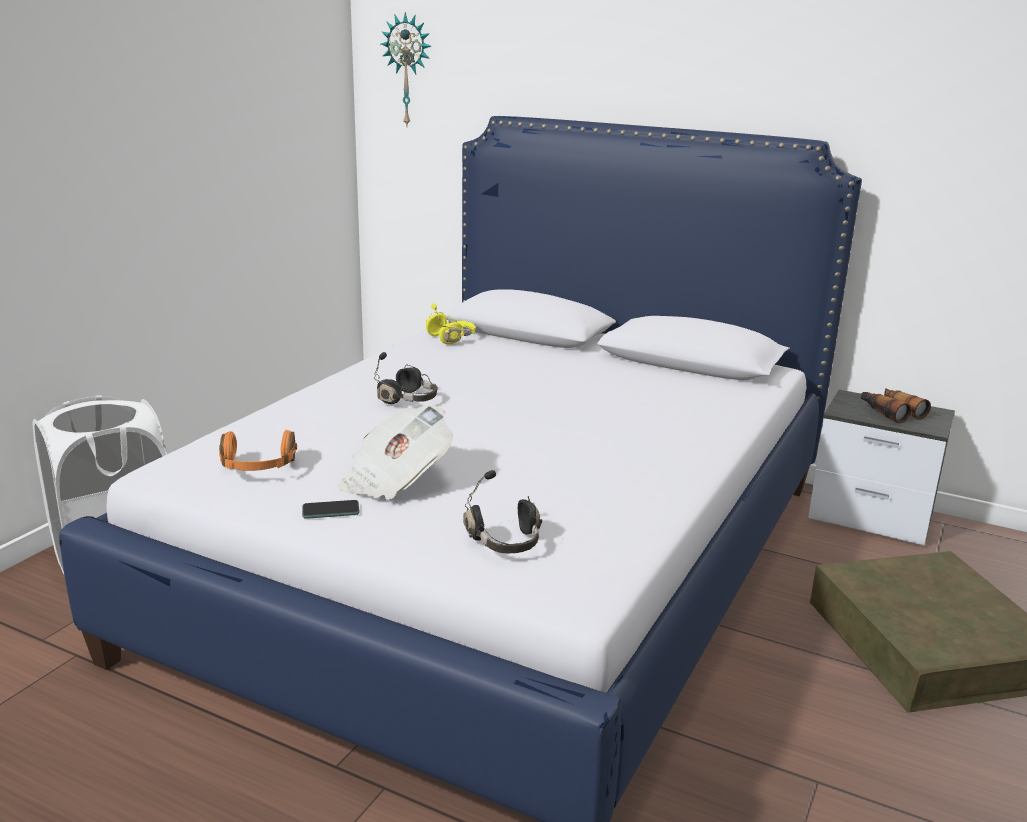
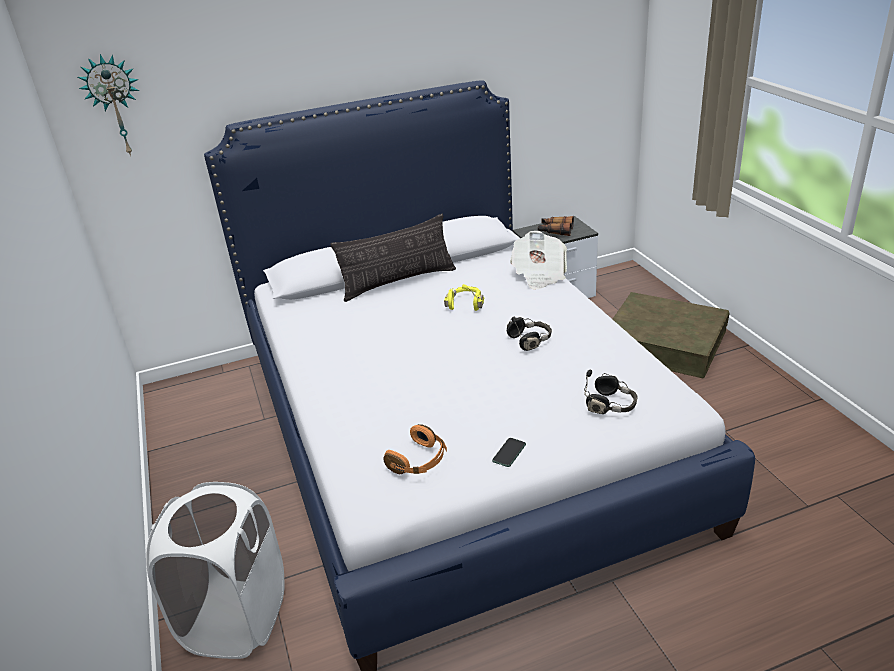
camera: 45 degrees left, 10 degrees up
newspaper [338,405,453,499] -> newspaper moved to [510,231,567,290]
black headphones [374,352,438,404] -> black headphones moved to [507,317,552,351]
yellow headphones [426,303,476,344] -> yellow headphones moved to [444,284,485,311]
none -> pillow [330,214,456,302]

